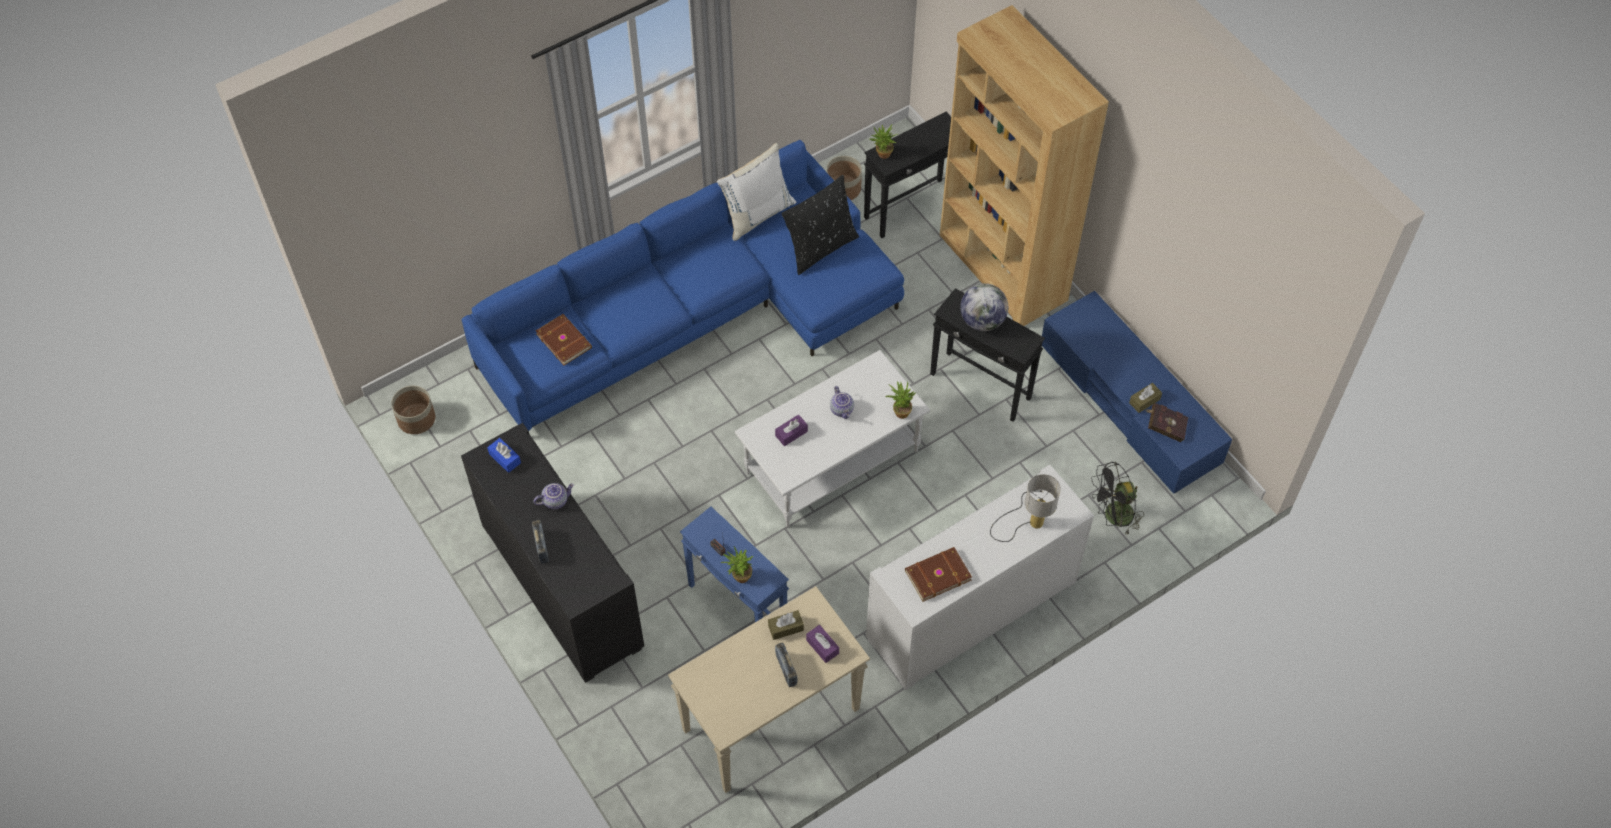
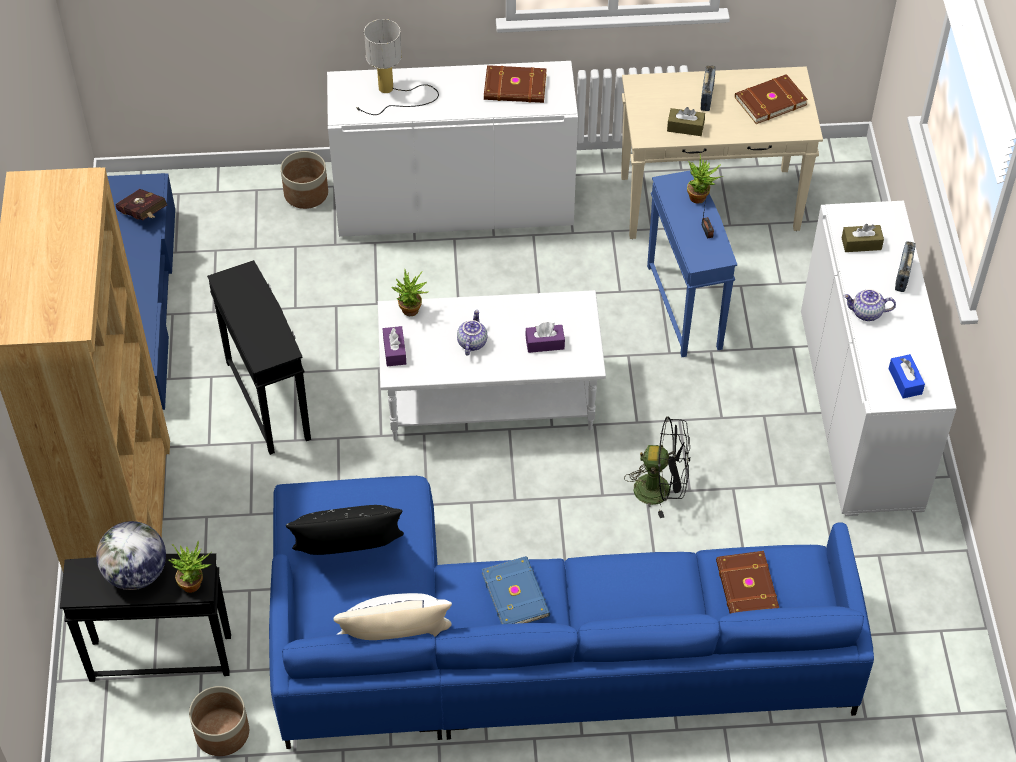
camera: 150 degrees left, 5 degrees down
planter [391,386,435,434] -> planter moved to [281,151,328,209]
black cabinet [461,423,644,683] -> white cabinet [801,201,957,516]
purple tissue box [806,625,839,663] -> purple tissue box moved to [383,326,406,367]
globe [960,283,1008,331] -> globe moved to [96,521,166,590]
black fan [1091,462,1144,536] -> black fan moved to [624,416,690,518]
brown tissue box [1129,383,1162,413] -> brown tissue box moved to [842,224,884,252]
none -> blue book [482,556,550,624]
none -> brown book [735,74,808,124]

